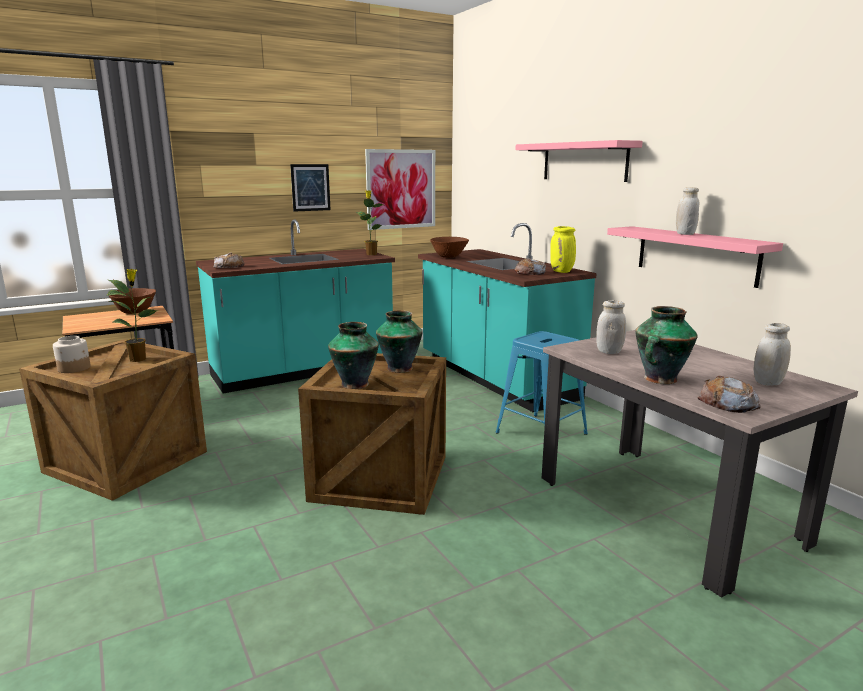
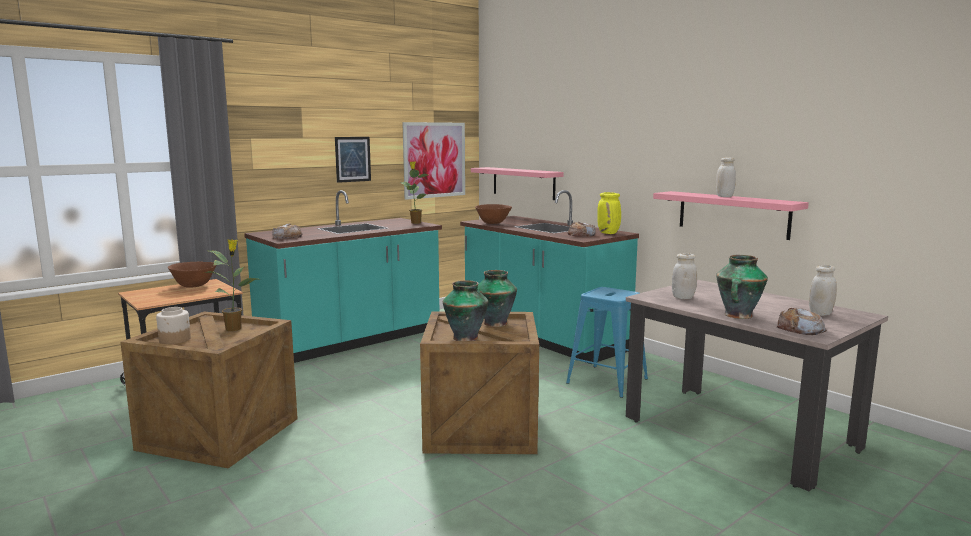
camera: 10 degrees left, 5 degrees down
pink shelf [516,140,643,182] -> pink shelf moved to [471,167,564,200]

